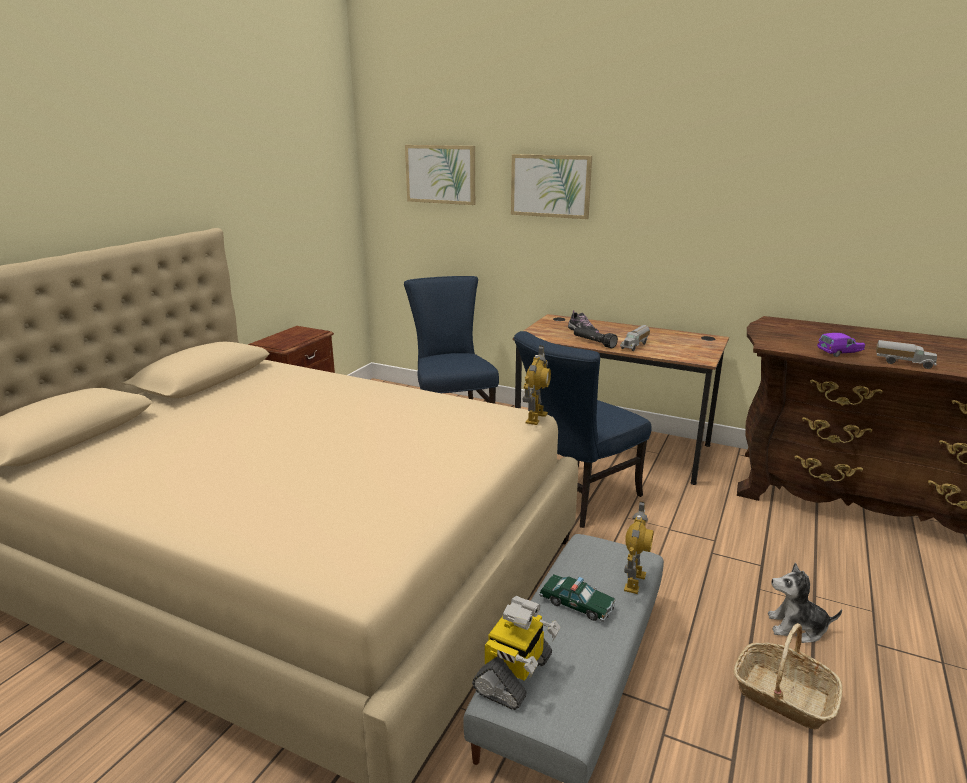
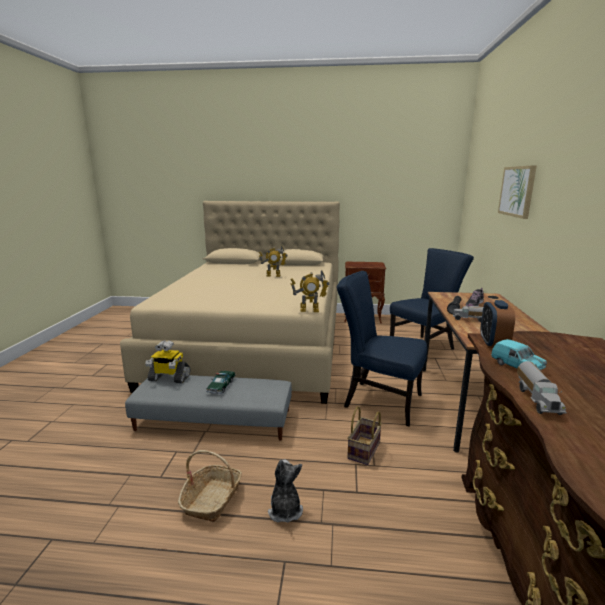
camera: 70 degrees right, 5 degrees down
picture [405,145,475,205] -> none
toy robot [624,501,654,594] -> toy robot moved to [259,246,288,277]
purple toy car [817,333,865,357] -> turquoise toy car [491,339,547,371]
none -> basket [347,406,382,465]
none -> alarm clock [480,300,515,348]

